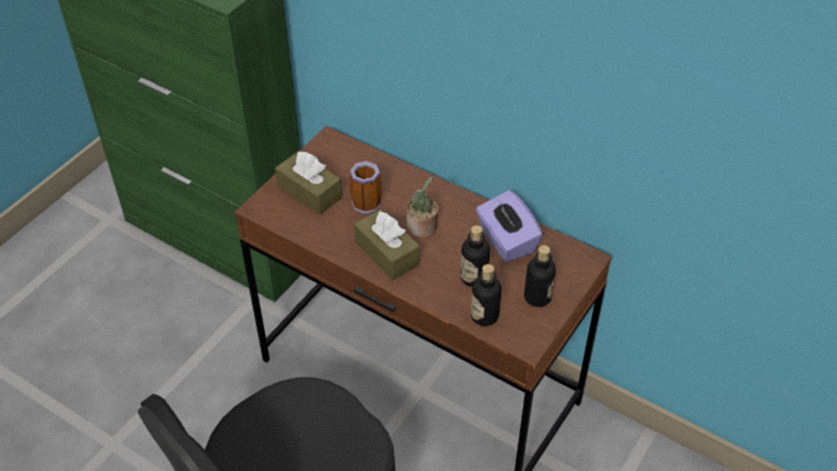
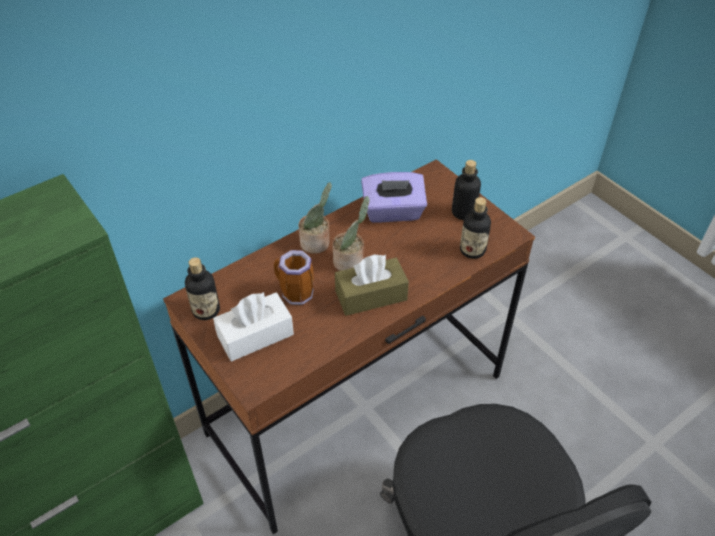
camera: 70 degrees left, 0 degrees up
brown tissue box [275,151,342,215] -> white tissue box [213,292,294,361]
bottle [460,225,490,287] -> bottle moved to [185,257,220,320]
none -> potted plant [298,182,332,254]

